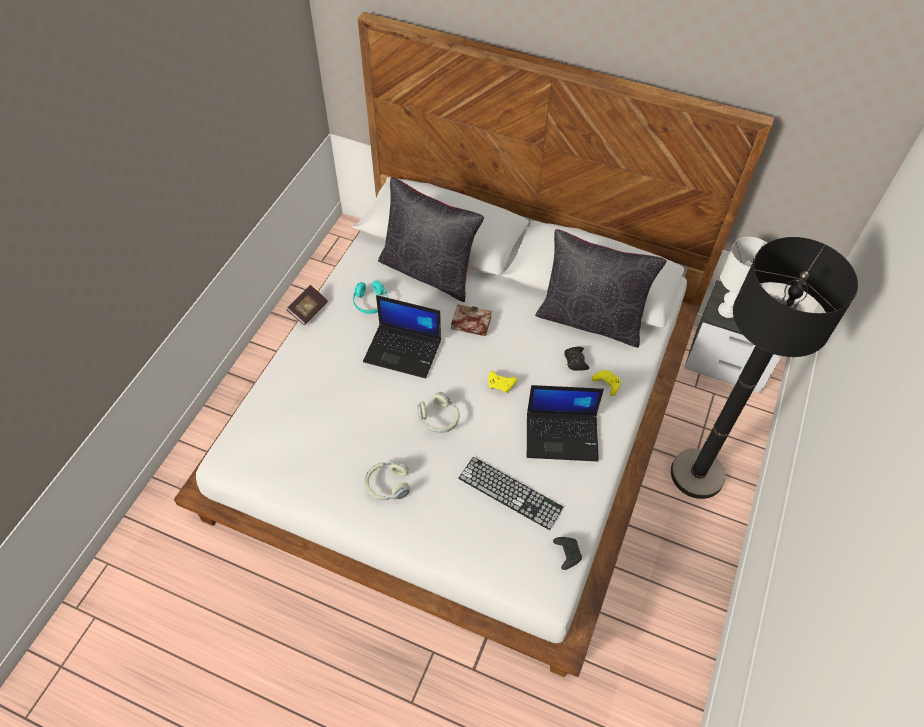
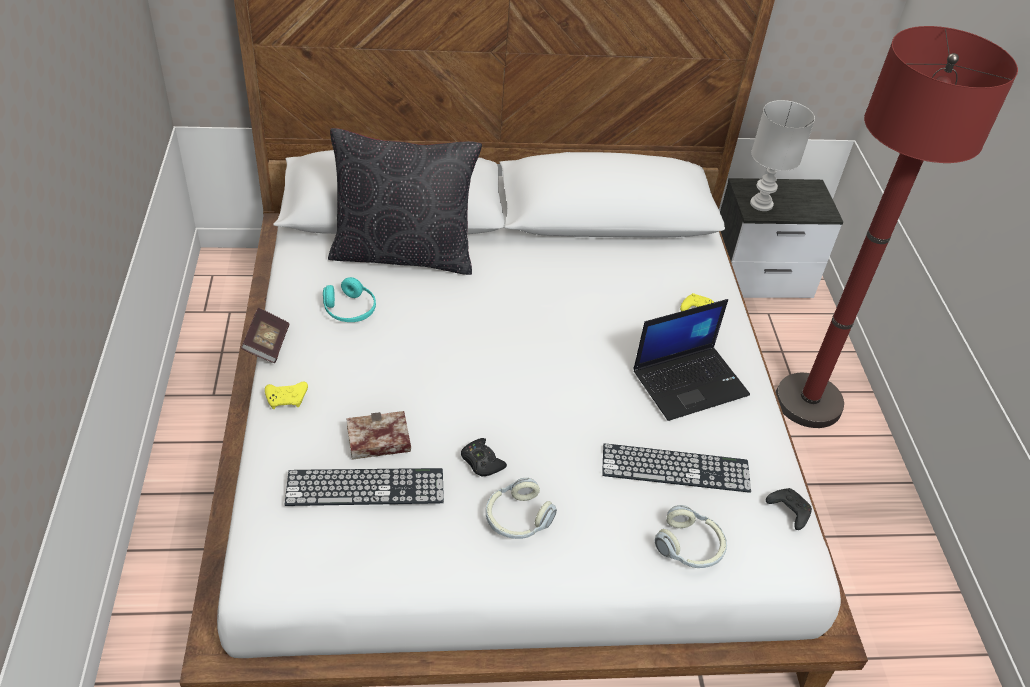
camera: 30 degrees left, 10 degrees down
laptop [363,295,441,379] -> none
headphones [417,392,460,433] -> headphones moved to [654,505,727,568]
book [451,304,492,336] -> book moved to [346,411,411,460]
yellow game controller [489,371,517,393] -> yellow game controller moved to [265,382,308,409]
black pillow [535,229,667,348] -> none
black game controller [564,347,589,371] -> black game controller moved to [461,438,507,477]
black floor lamp [671,237,858,499] -> red floor lamp [776,26,1018,428]
none -> keyboard [285,468,444,506]

